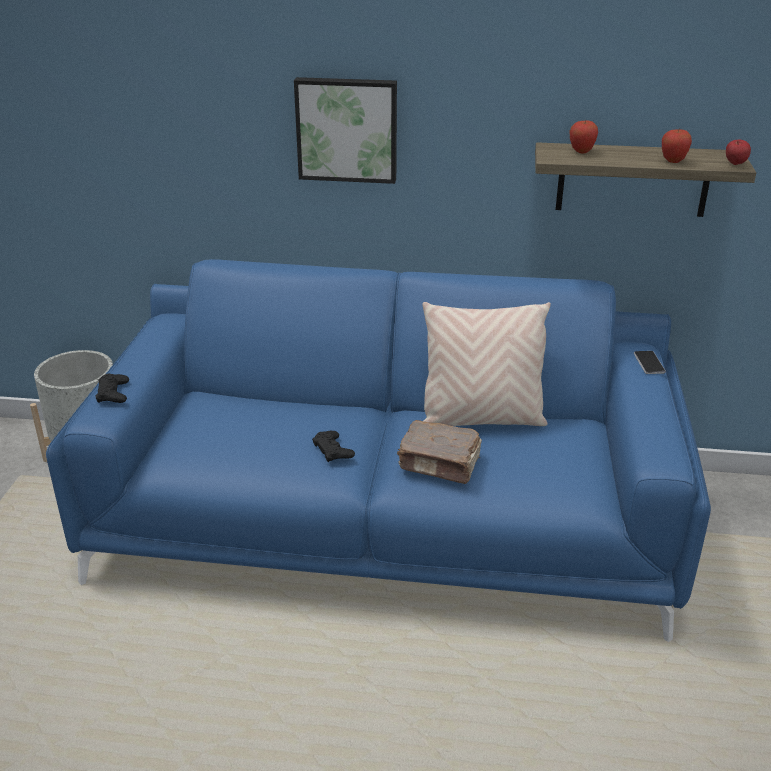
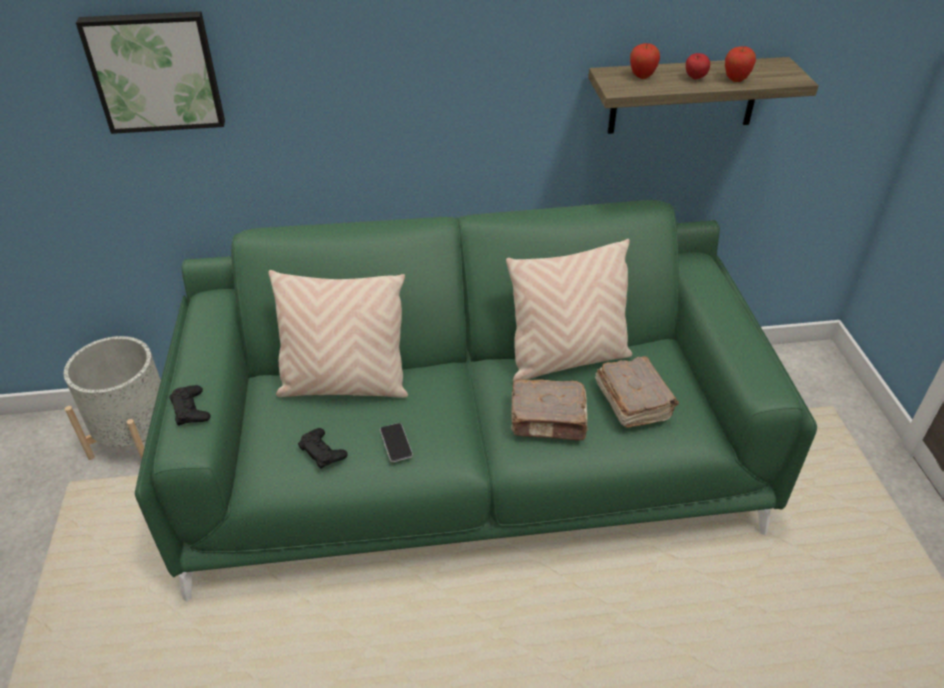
camera: 15 degrees left, 10 degrees up
blue sofa [46,259,711,642] -> green sofa [135,200,817,602]
picture [294,77,397,184] -> picture moved to [76,11,225,134]
black game controller [312,431,355,462] -> black game controller moved to [298,428,348,468]
phone [634,351,666,374] -> phone moved to [380,423,413,462]
apple [726,140,751,165] -> apple moved to [686,53,710,80]
none -> beige pillow [268,270,408,398]
none -> brown book [595,356,679,428]

